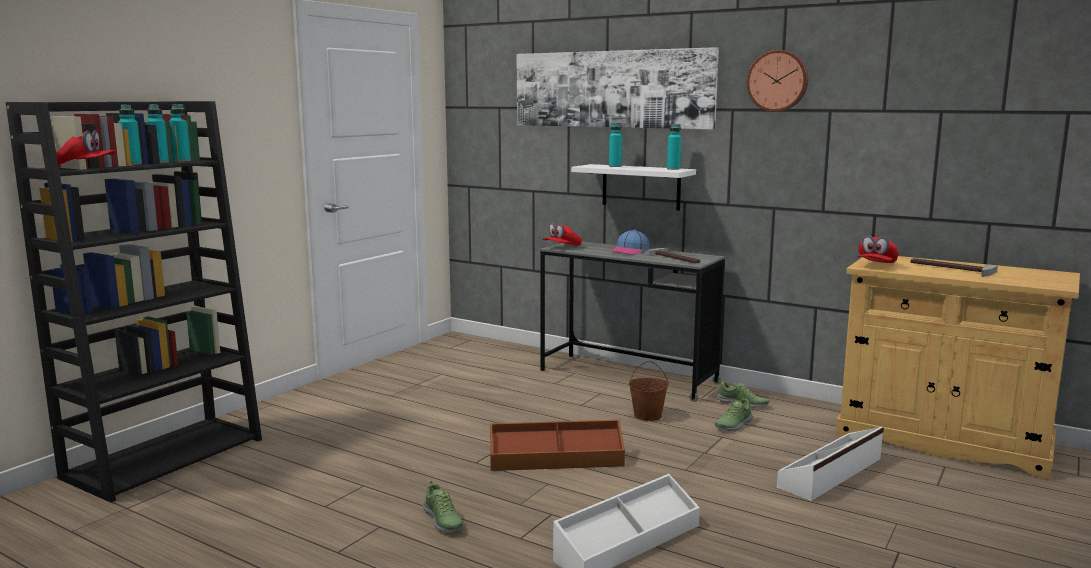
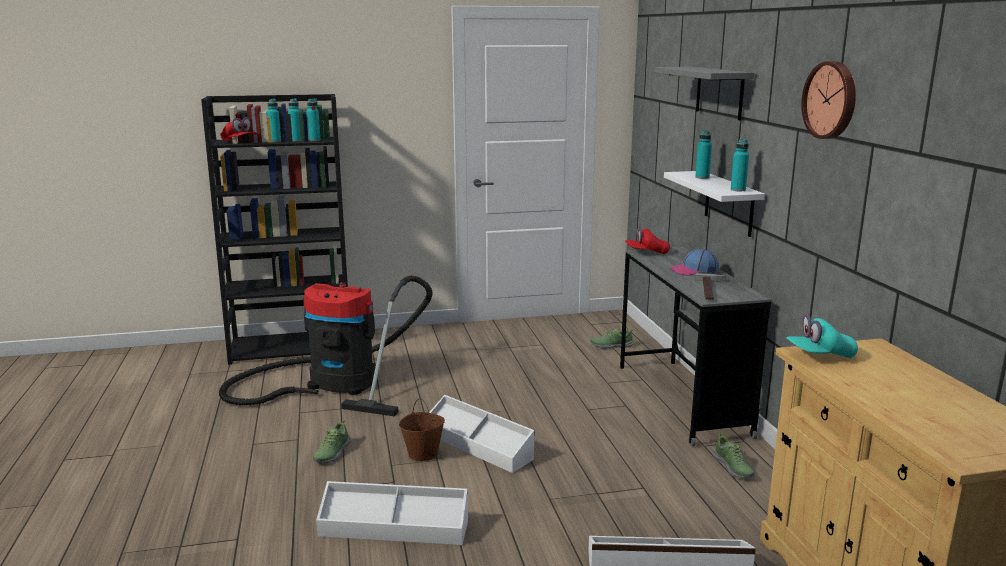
camera: 45 degrees right, 5 degrees up
brown storage box [490,420,625,471] -> white storage box [429,395,535,473]
picture [517,47,719,130] -> grey shelf [655,67,754,120]
brown bucket [629,361,669,421] -> brown bucket moved to [399,398,445,461]
shoe [715,397,753,432] -> shoe moved to [590,328,633,349]
red cap [857,235,899,263] -> turquoise cap [786,314,858,358]
hammer [910,258,998,277] -> none
none -> vacuum cleaner [219,275,432,417]

